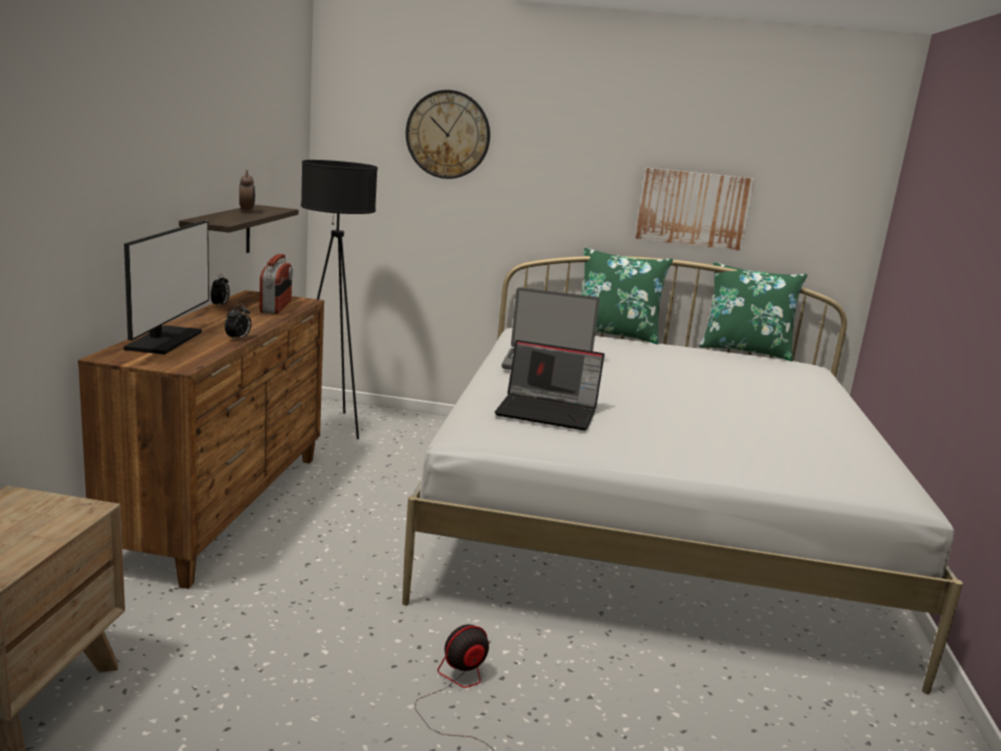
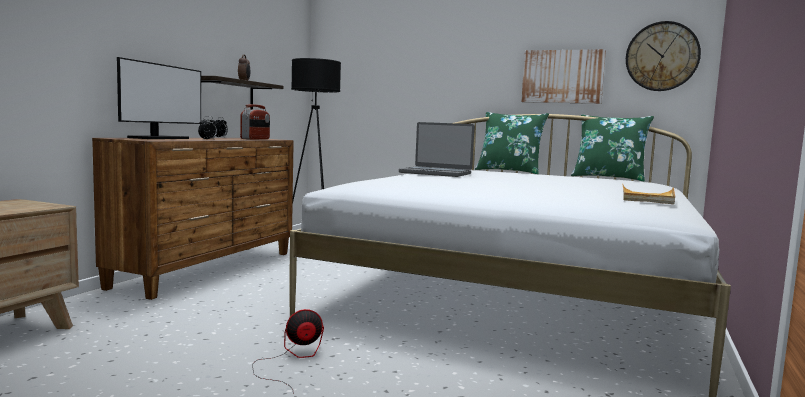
camera: 15 degrees right, 10 degrees down
wall clock [406,90,490,179] -> wall clock moved to [626,21,701,91]
laptop [494,340,605,430] -> none
none -> beige tray [622,184,675,204]

